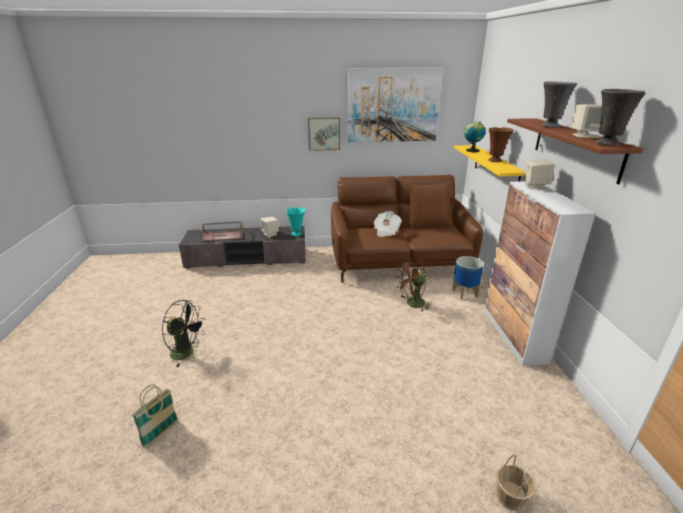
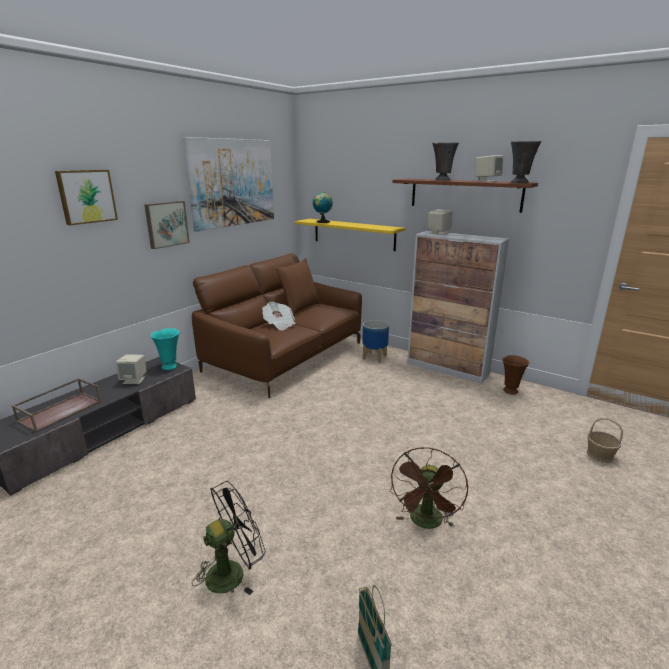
camera: 50 degrees left, 5 degrees down
brown fan [396,257,432,312] -> brown fan moved to [390,447,468,529]
brown vase [488,127,514,162] -> brown vase moved to [503,355,529,394]
none -> picture [55,170,118,225]

